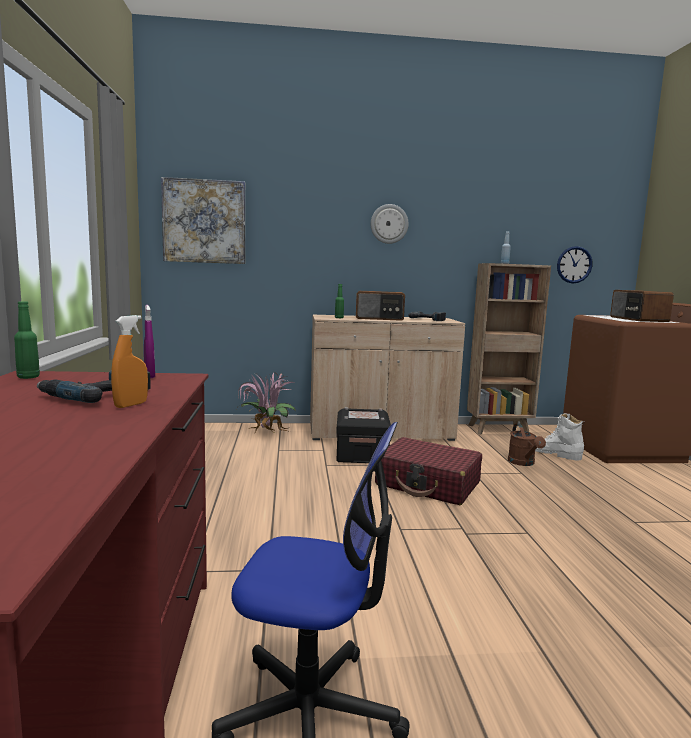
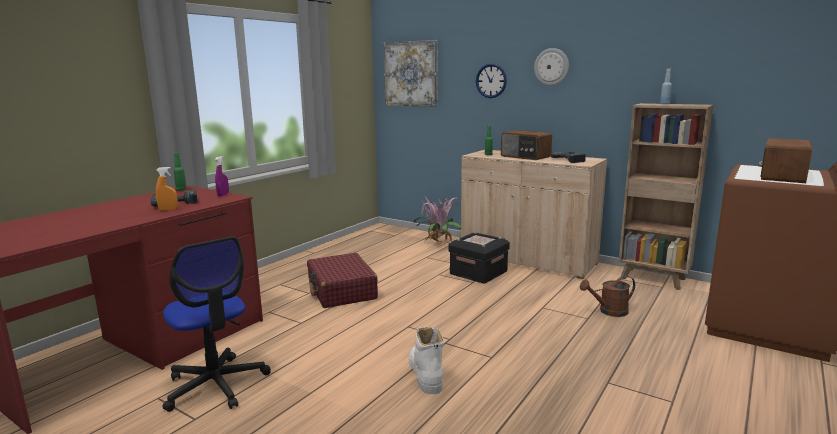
camera: 40 degrees right, 5 degrees up
red suitcase [375,437,482,505] -> red suitcase moved to [307,253,378,308]
brown watering can [508,423,546,466] -> brown watering can turned 45 degrees clockwise [580,276,635,317]
white boot [535,414,585,461] -> white boot moved to [409,327,444,394]
wall clock [557,246,593,284] -> wall clock moved to [476,63,507,98]

